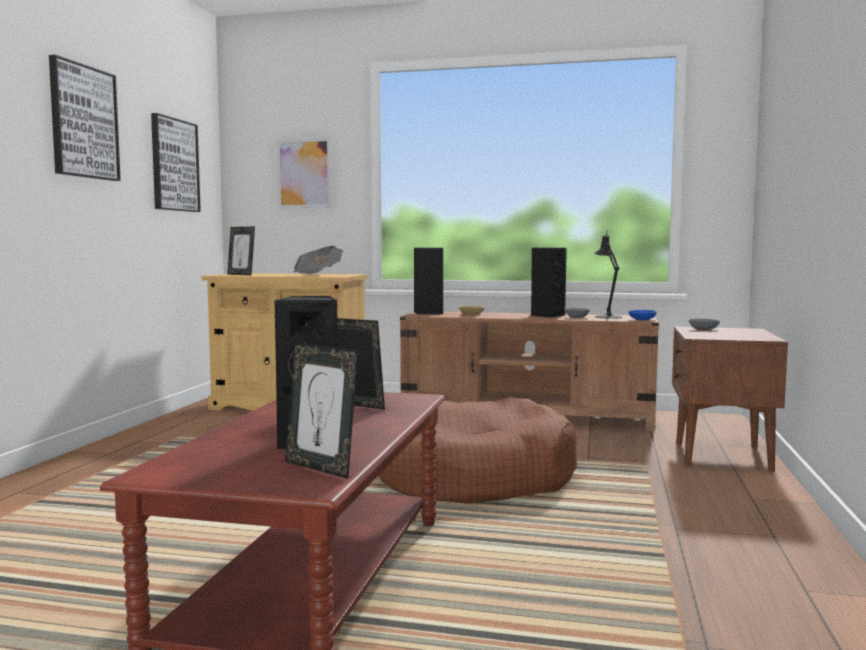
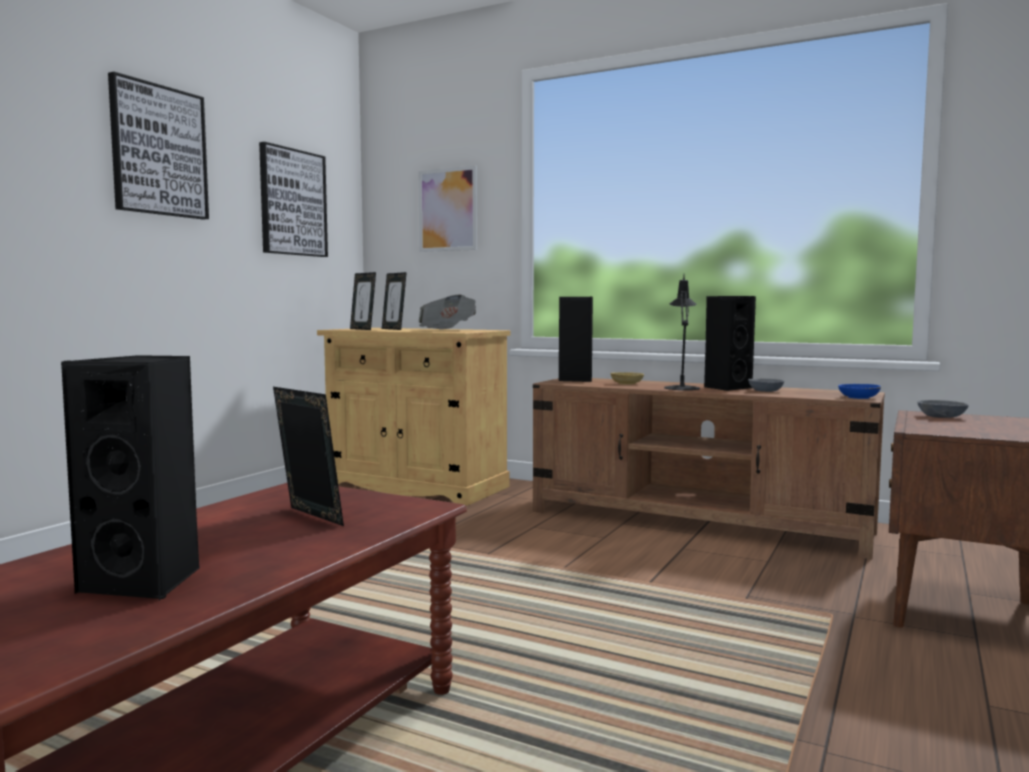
camera: 15 degrees right, 0 degrees up
picture frame [285,342,358,479] -> picture frame moved to [382,272,407,330]
brown dog bed [378,397,577,504] -> none
black table lamp [594,231,622,319] -> black table lamp moved to [664,274,700,390]

